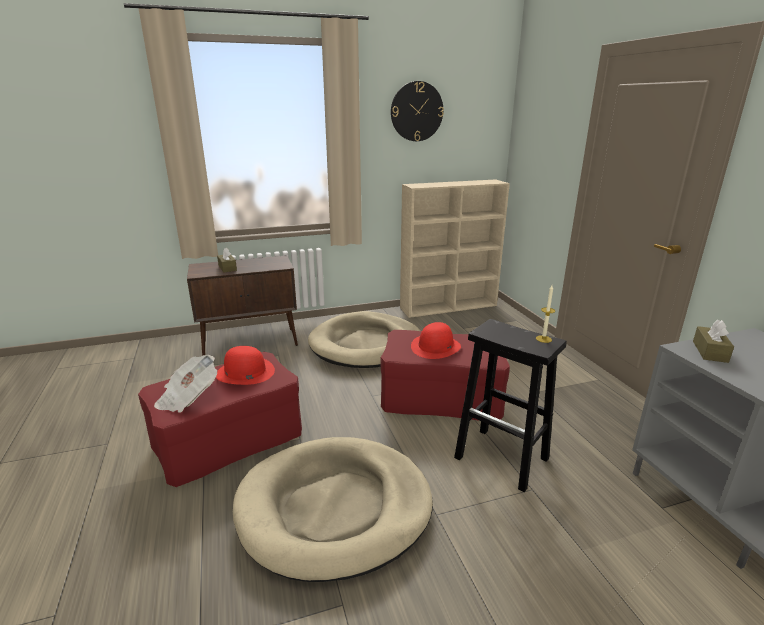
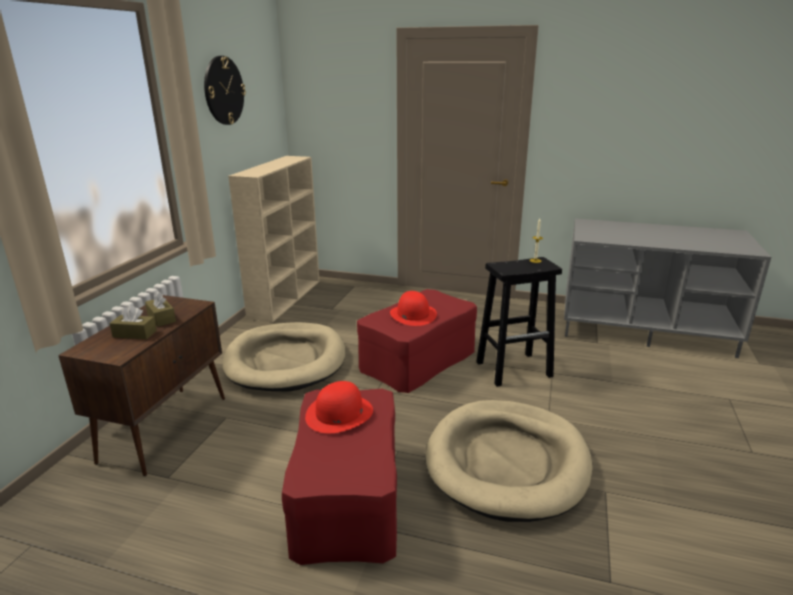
camera: 55 degrees left, 0 degrees up
newspaper [154,355,217,413] -> none
brown tissue box [693,320,734,363] -> brown tissue box moved to [145,291,176,327]

